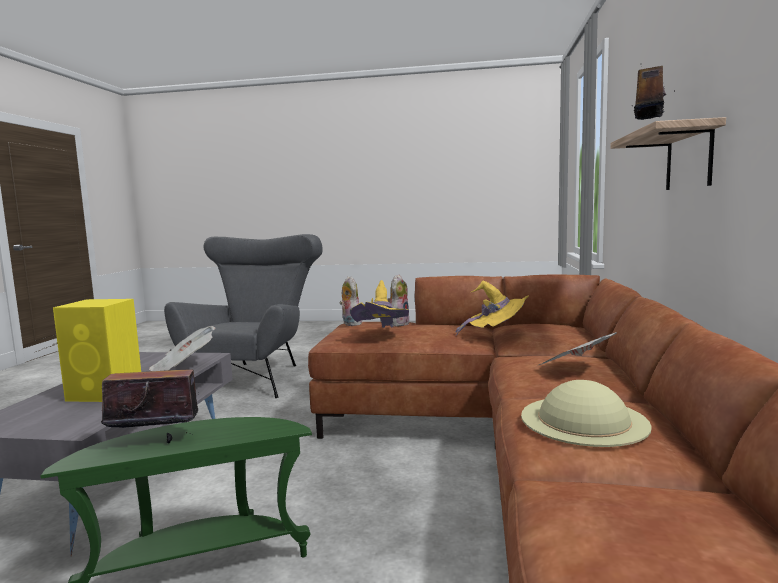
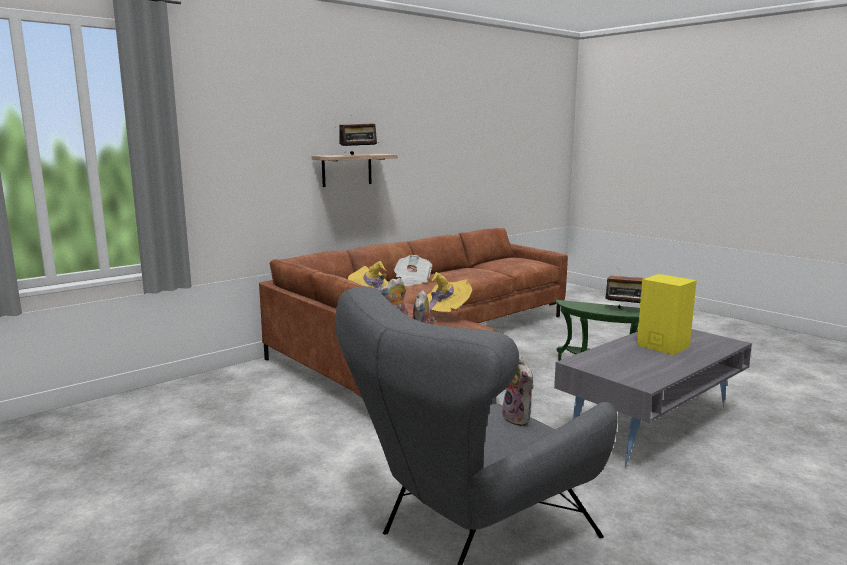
camera: 140 degrees left, 5 degrees up
newspaper [149,326,216,371] -> none
beige hat [521,380,652,447] -> none
none -> plush toy [500,355,533,426]

